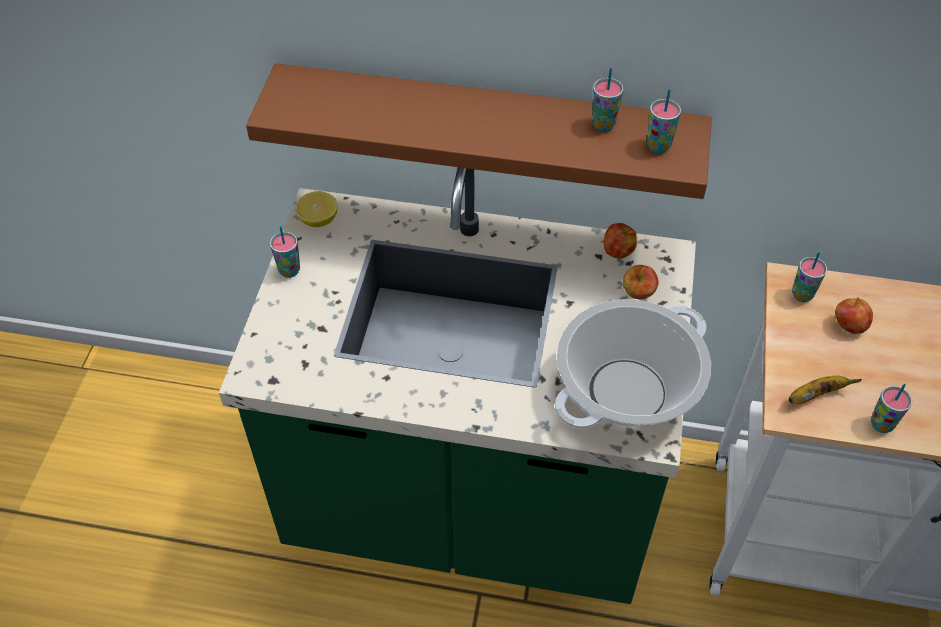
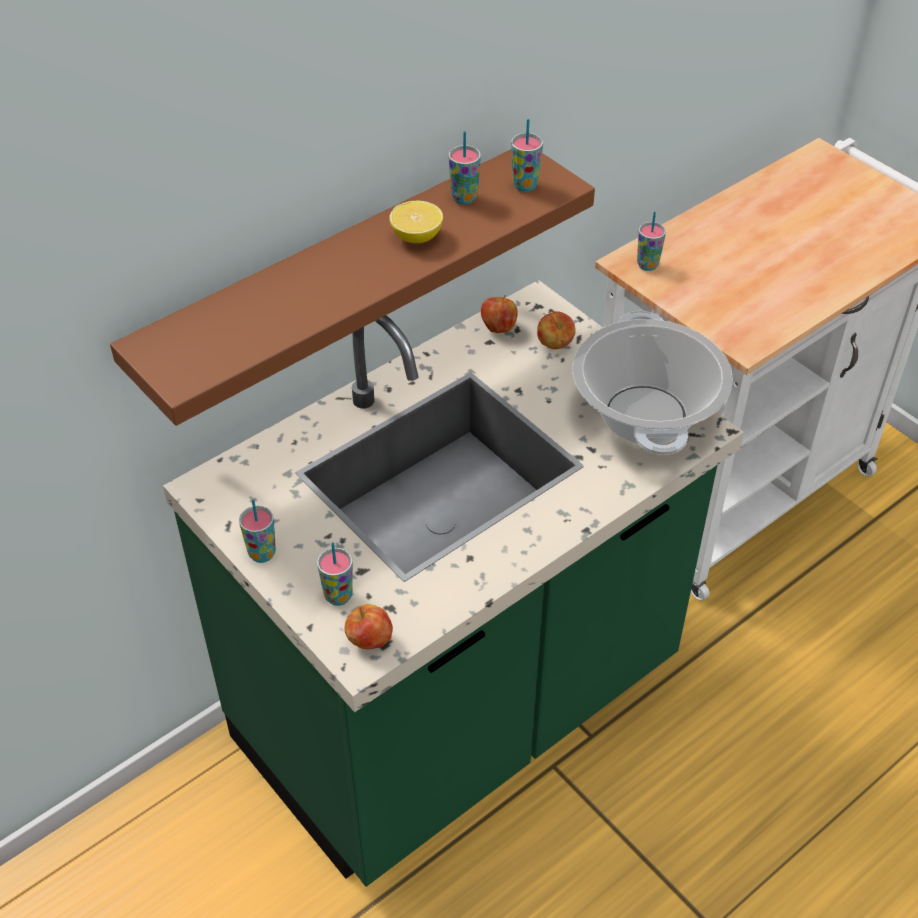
camera: 50 degrees left, 5 degrees down
lemon [295,191,338,227] -> lemon moved to [389,201,443,243]
banana [789,376,862,404] -> none
apple [835,298,873,334] -> apple moved to [344,604,393,650]
cup [871,384,912,433] -> cup moved to [317,542,353,606]

